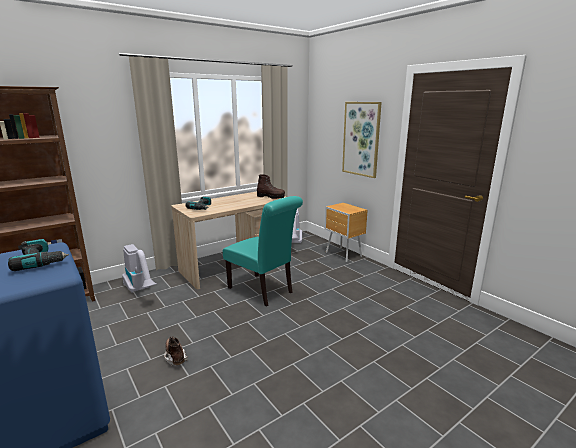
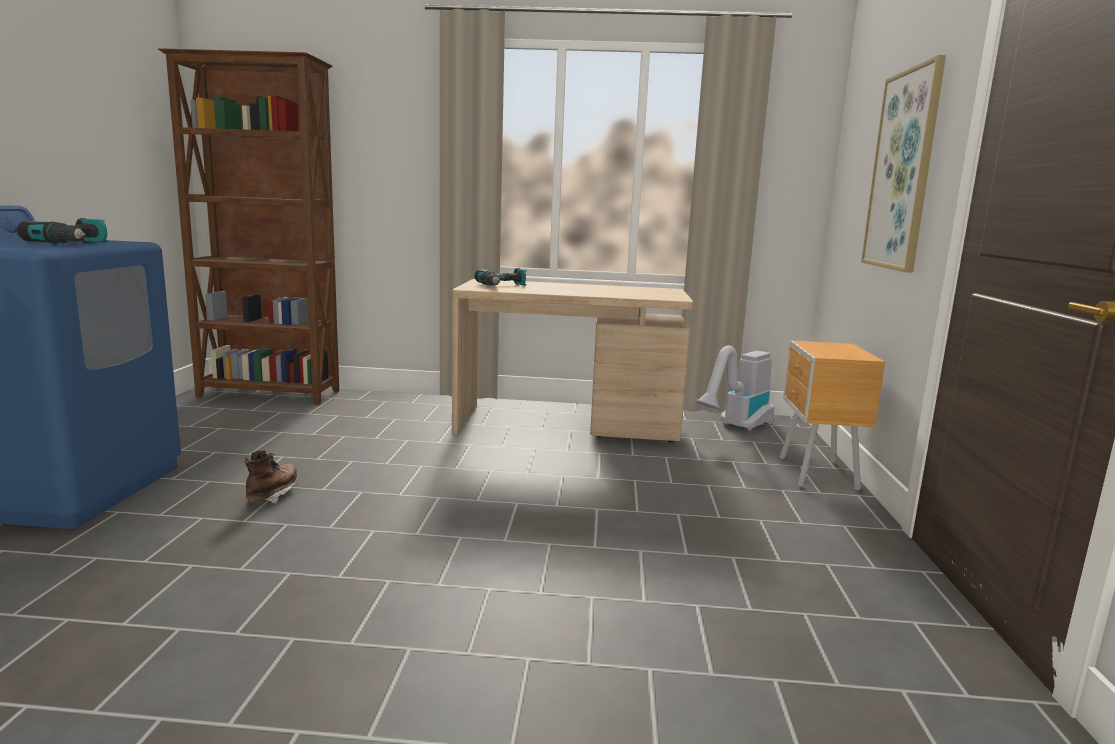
camera: 40 degrees right, 5 degrees down
vacuum cleaner [122,244,157,293] -> none
turquoise chair [223,196,303,307] -> none
brown boot [257,174,285,199] -> none

